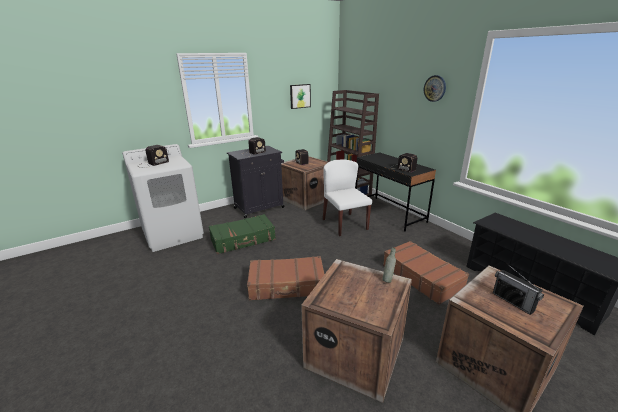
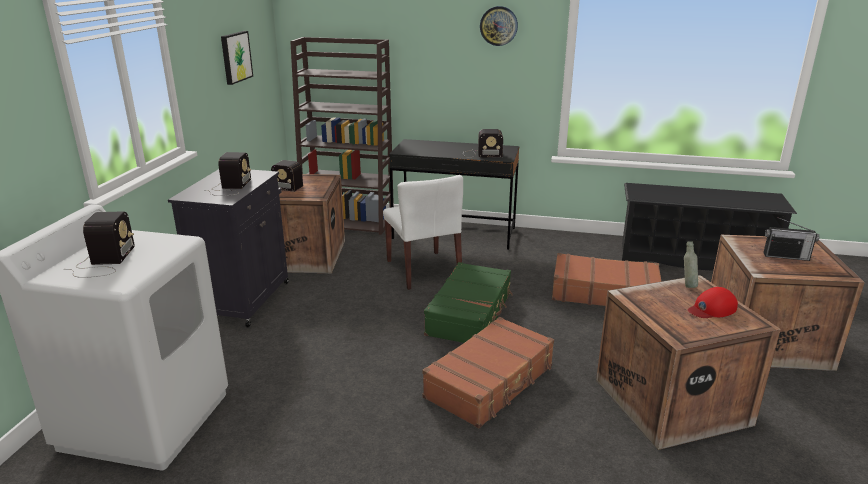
camera: 45 degrees left, 0 degrees up
green suitcase [209,214,276,254] -> green suitcase moved to [424,262,513,343]
white chair [323,159,372,236] -> white chair turned 135 degrees counterclockwise [383,175,463,290]
none -> red cap [688,287,738,318]

